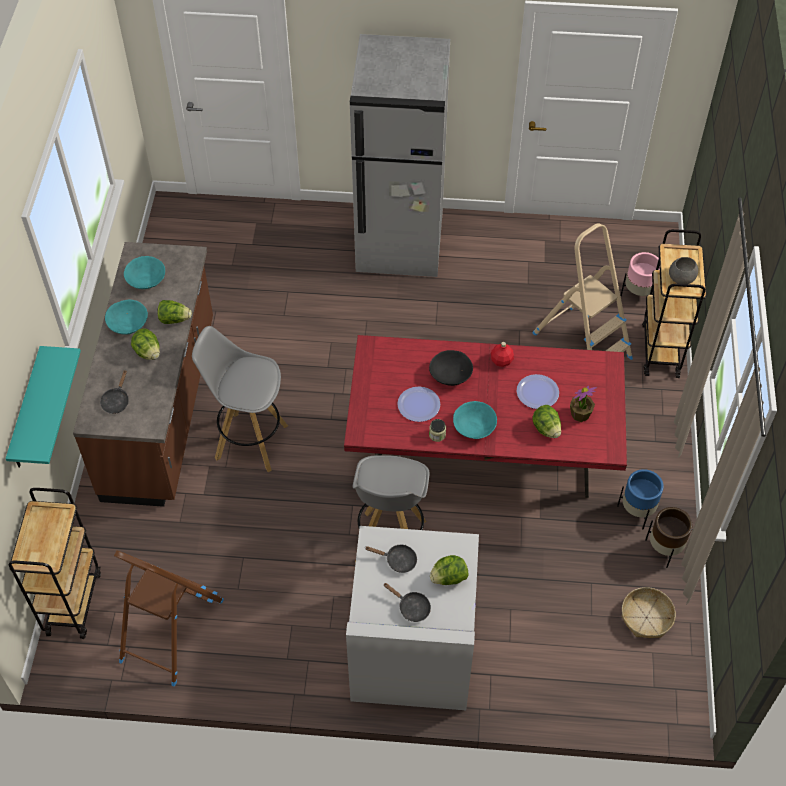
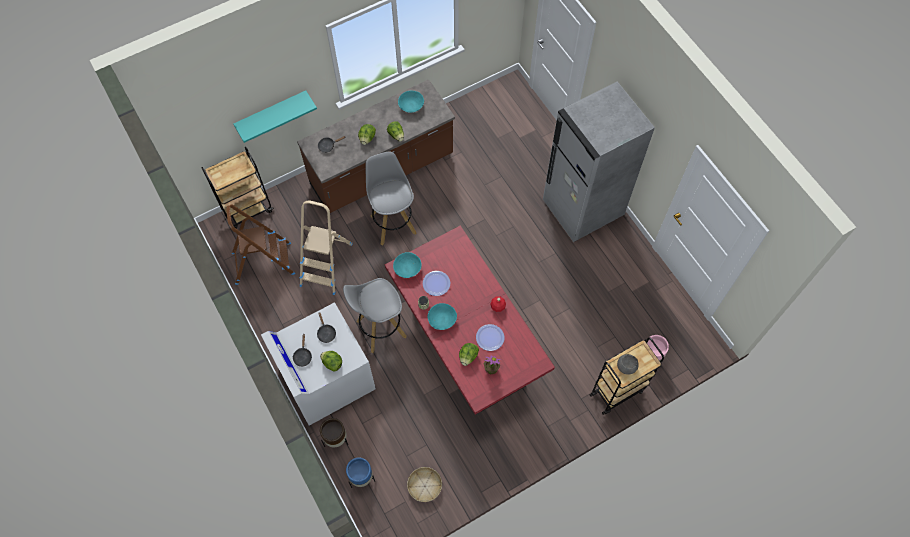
camera: 55 degrees right, 10 degrees up
turquoise bowl [105,300,148,335] -> turquoise bowl moved to [393,252,422,278]
black bowl [429,350,473,386] -> none
beige step ladder [532,223,633,360] -> beige step ladder moved to [300,201,353,295]
blue planter [617,469,664,530] -> blue planter moved to [346,457,375,488]
brown planter [645,507,692,568] -> brown planter moved to [320,418,348,447]

